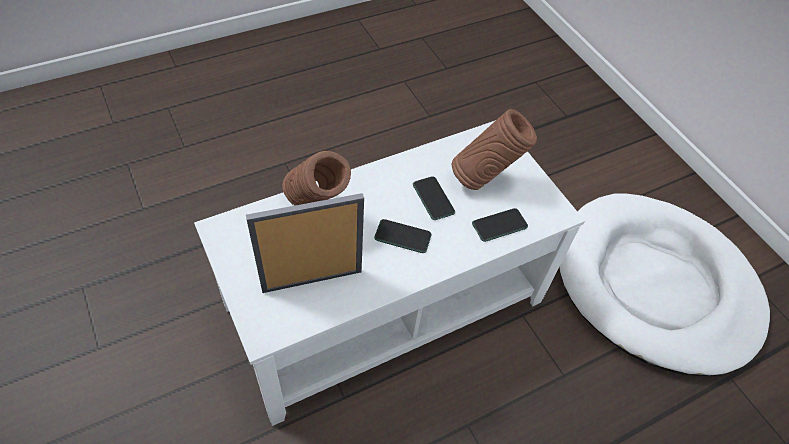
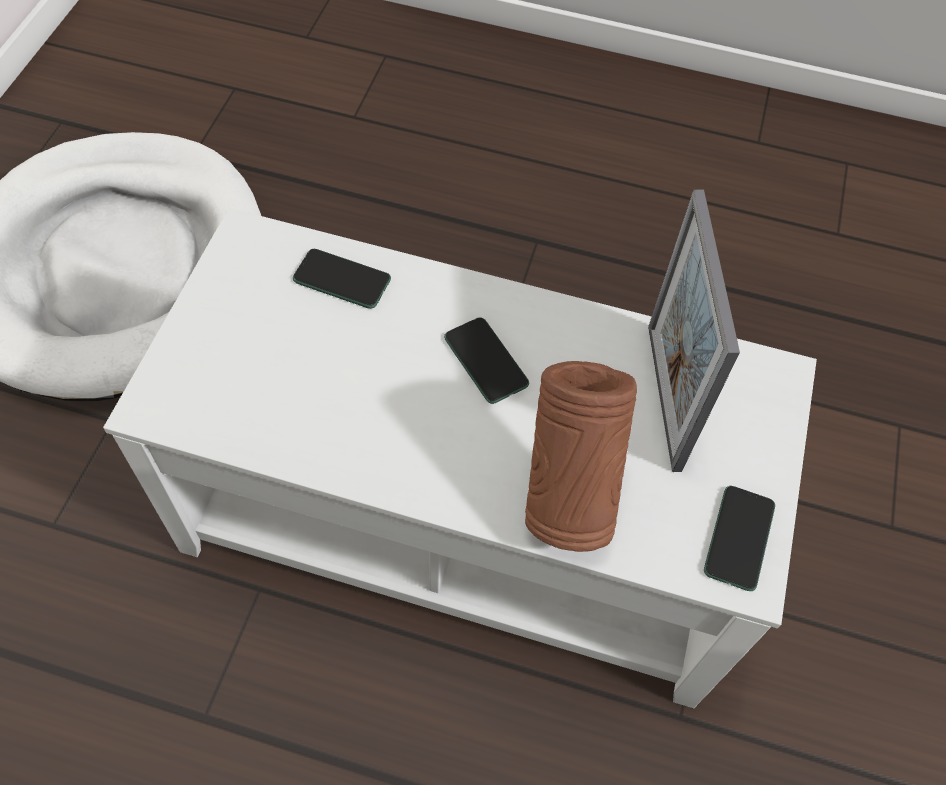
camera: 135 degrees left, 5 degrees up
picture frame [246,193,364,293] -> picture frame turned 60 degrees clockwise [648,190,740,472]
phone [413,176,455,220] -> phone moved to [704,486,775,591]
brown vase [452,109,537,190] -> none

